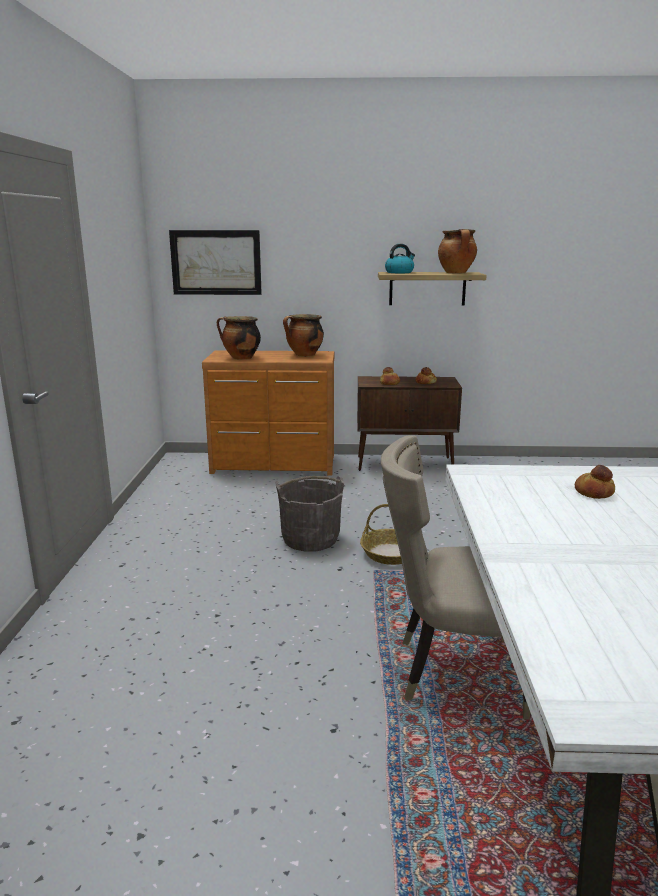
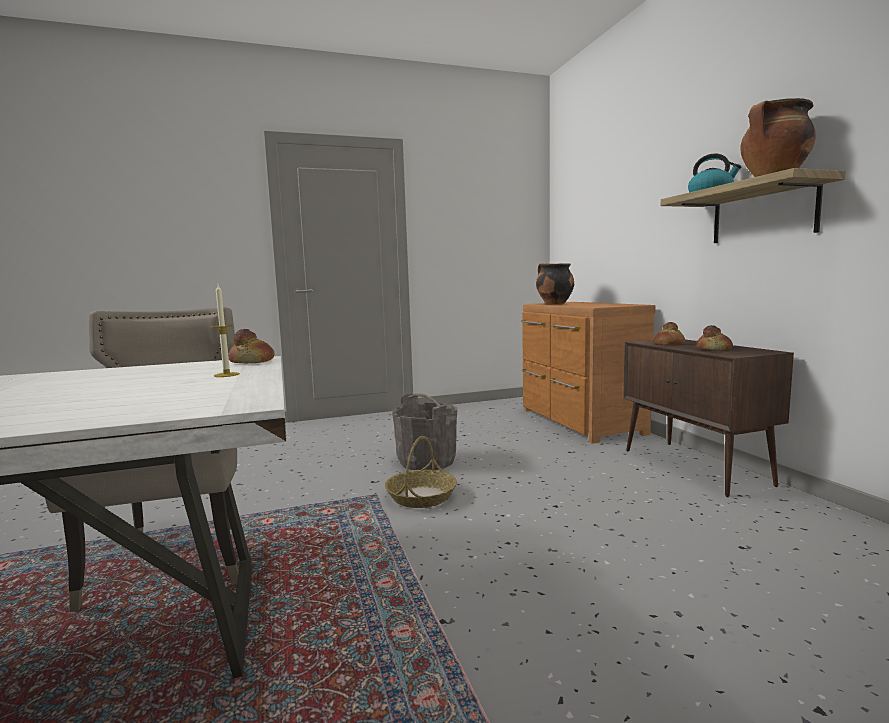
camera: 70 degrees right, 10 degrees down
picture [169,230,262,295] -> none
cooking pot [283,314,324,357] -> none
bread [575,465,615,499] -> bread moved to [228,329,275,364]
none -> candle [211,285,240,377]

